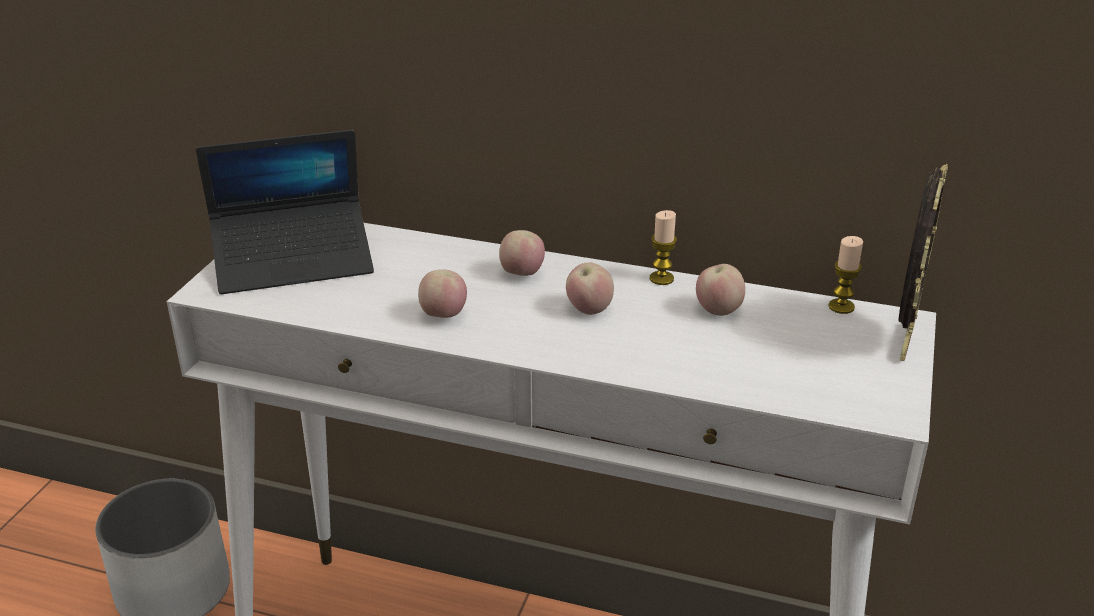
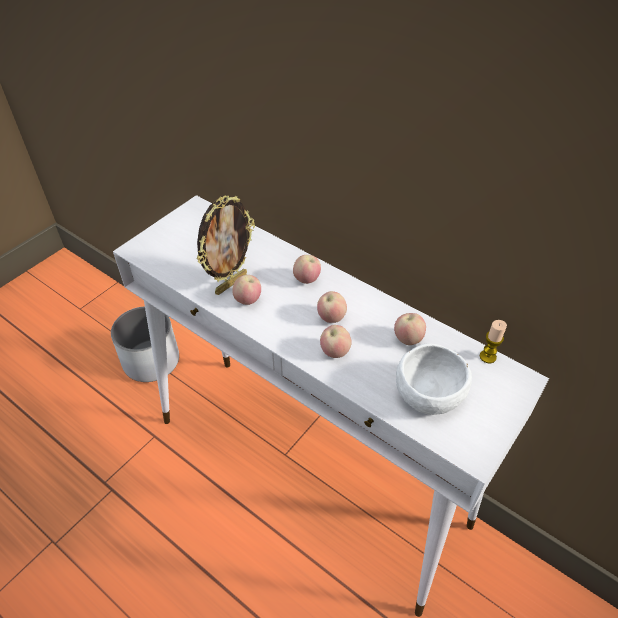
camera: 20 degrees right, 15 degrees up
laptop [196,130,374,294] -> none
candle [650,210,677,285] -> none
picture frame [898,164,948,361] -> picture frame moved to [197,195,255,295]
none -> apple [320,325,352,358]
none -> white bowl [396,343,472,415]

